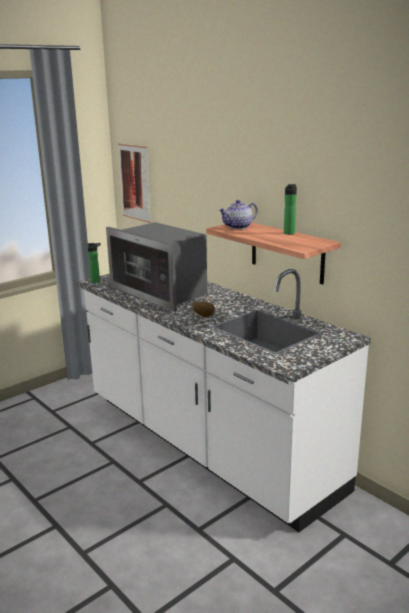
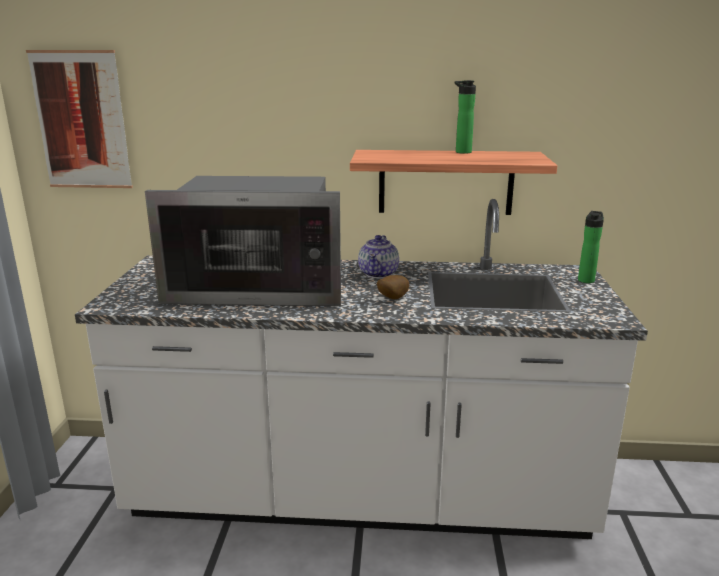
camera: 45 degrees left, 0 degrees up
bottle [87,243,101,283] -> bottle moved to [578,211,604,283]
teapot [219,200,258,229] -> teapot moved to [358,235,399,279]

